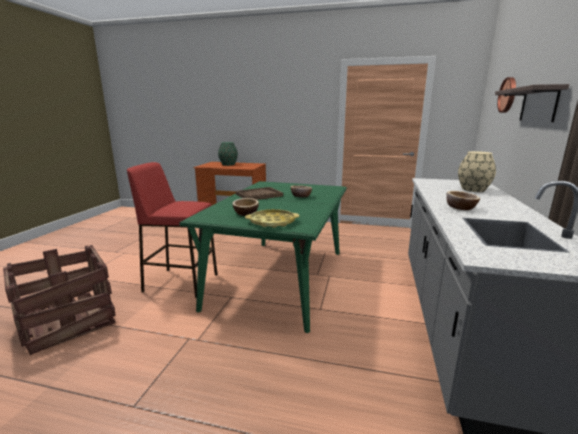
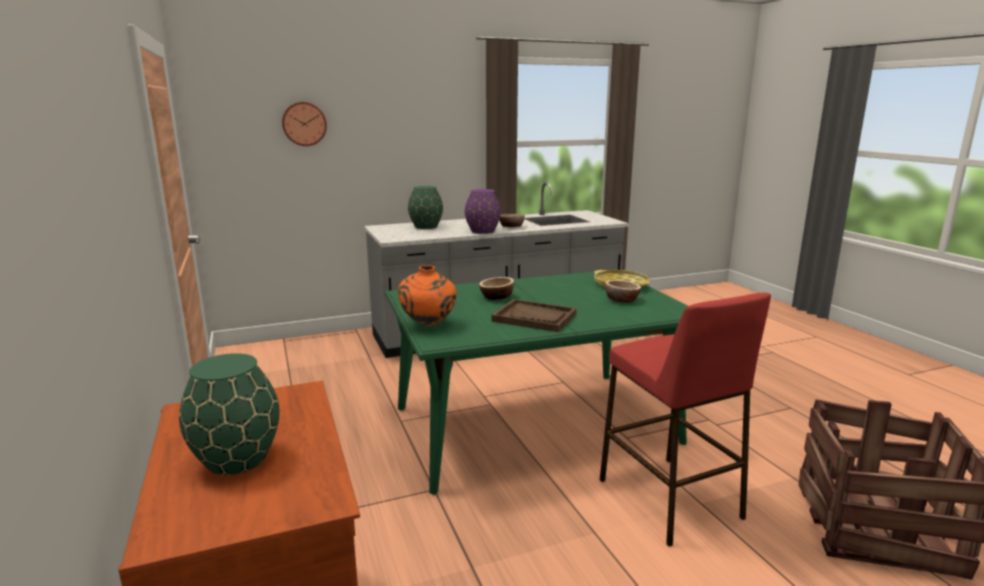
camera: 125 degrees left, 0 degrees up
beige vase [458,151,496,192] -> green vase [408,186,443,229]
shelf [495,84,569,122] -> none
none -> orange vase [398,265,457,326]
none -> purple vase [465,189,501,234]

